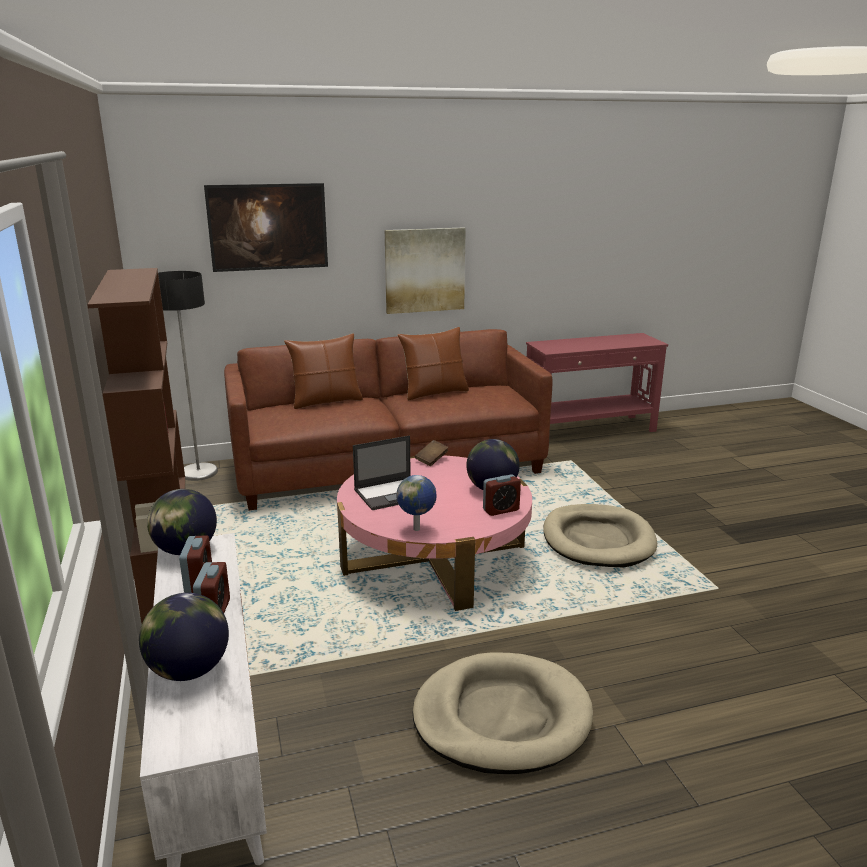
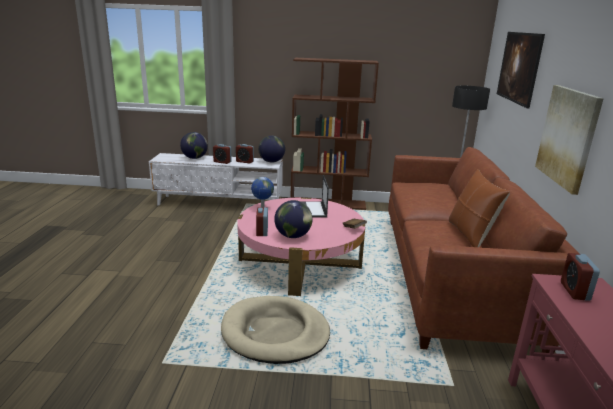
camera: 110 degrees right, 0 degrees up
brown pillow [284,333,363,409] -> none
beige dog bed [413,652,593,774] -> none
none -> alarm clock [561,253,600,301]

